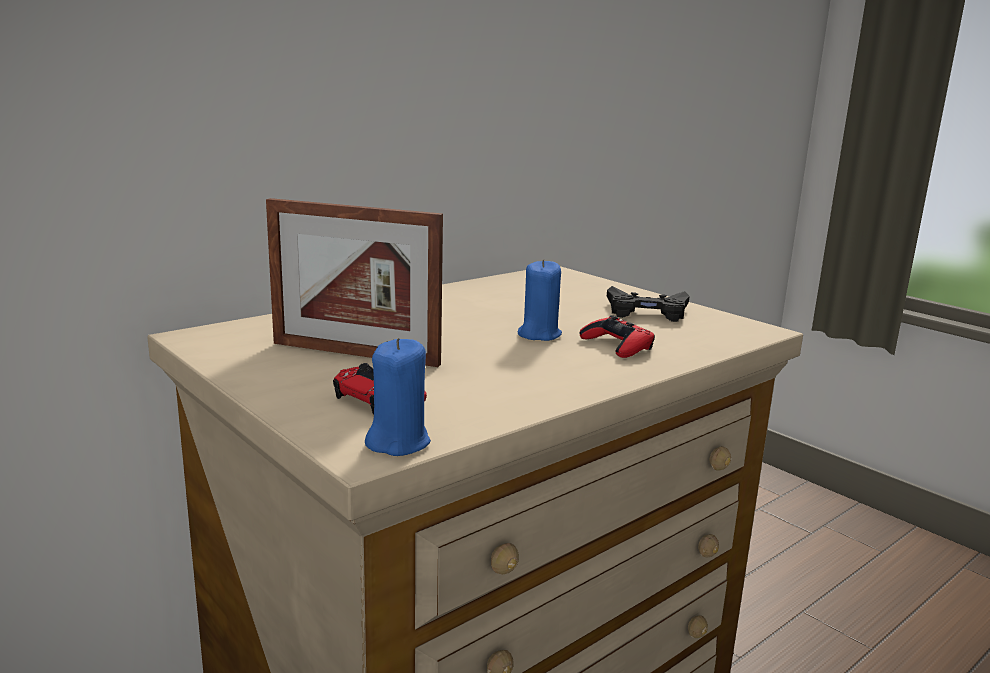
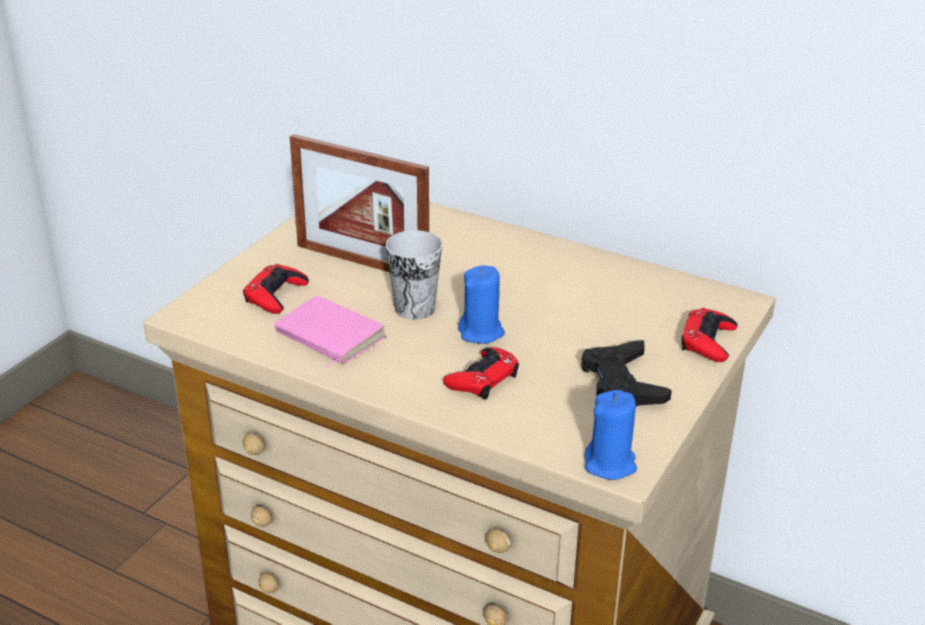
camera: 70 degrees right, 15 degrees up
picture frame [266,198,443,367] -> picture frame turned 60 degrees counterclockwise [290,134,429,272]
blue candle [365,338,431,456] -> blue candle moved to [584,390,637,480]
none -> pink book [274,296,386,368]
none -> cup [386,230,442,320]
none -> red game controller [681,308,737,362]

